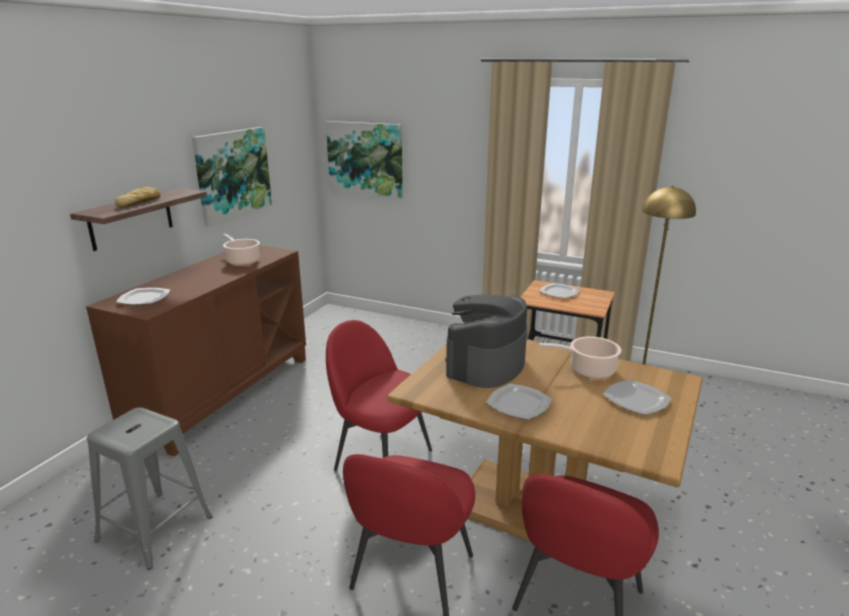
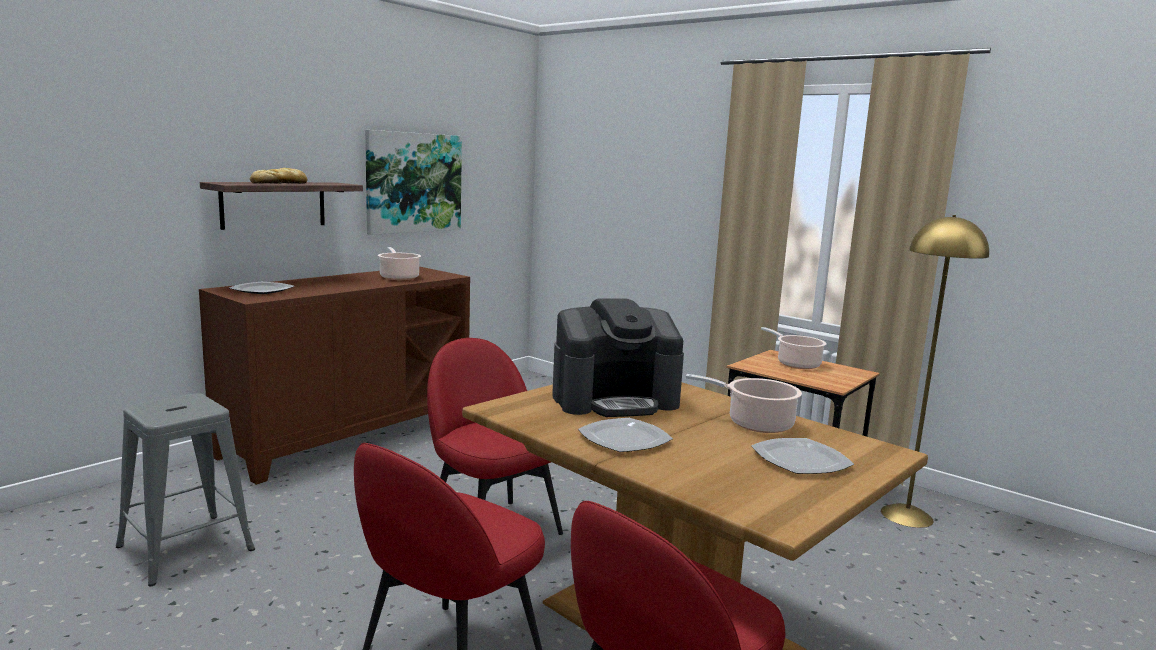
camera: 15 degrees right, 10 degrees down
picture [326,121,403,199] -> none
coffee machine [445,295,527,388] -> coffee machine turned 150 degrees counterclockwise [552,298,684,417]
plate [540,283,580,298] -> cooking pot [761,327,826,369]

